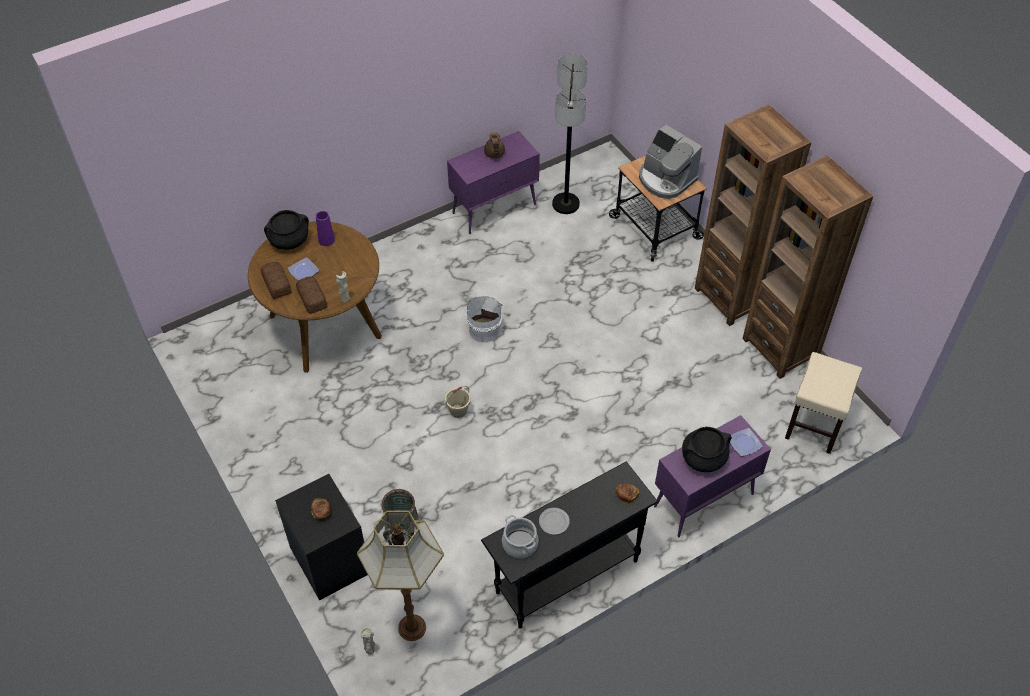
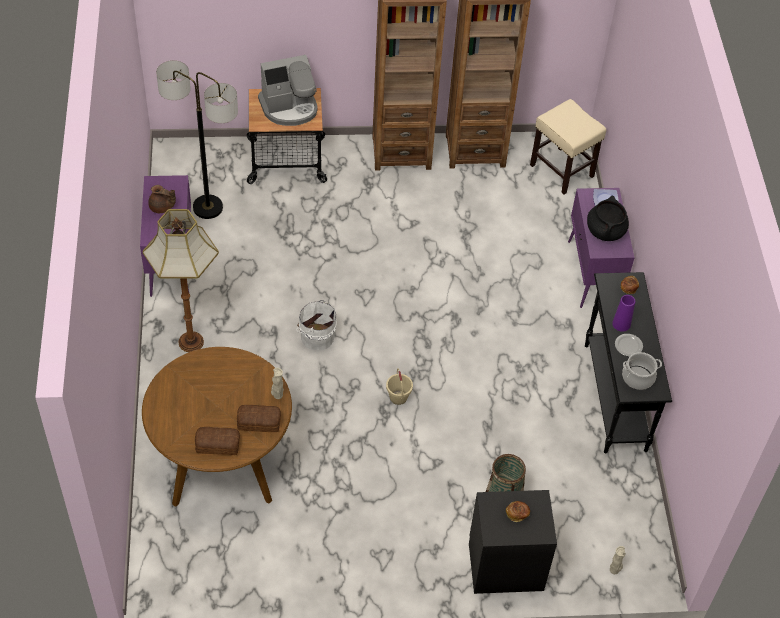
camera: 65 degrees left, 0 degrees up
black cooking pot [264,210,309,250] -> none
plate [287,257,319,281] -> none
purple vase [316,211,335,246] -> purple vase moved to [612,295,635,332]
floor lamp [357,511,444,641] -> floor lamp moved to [143,209,219,352]

